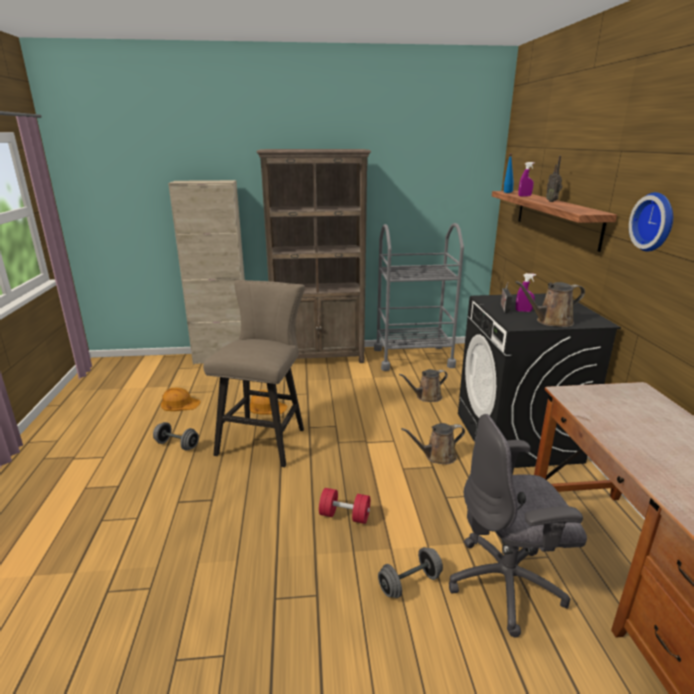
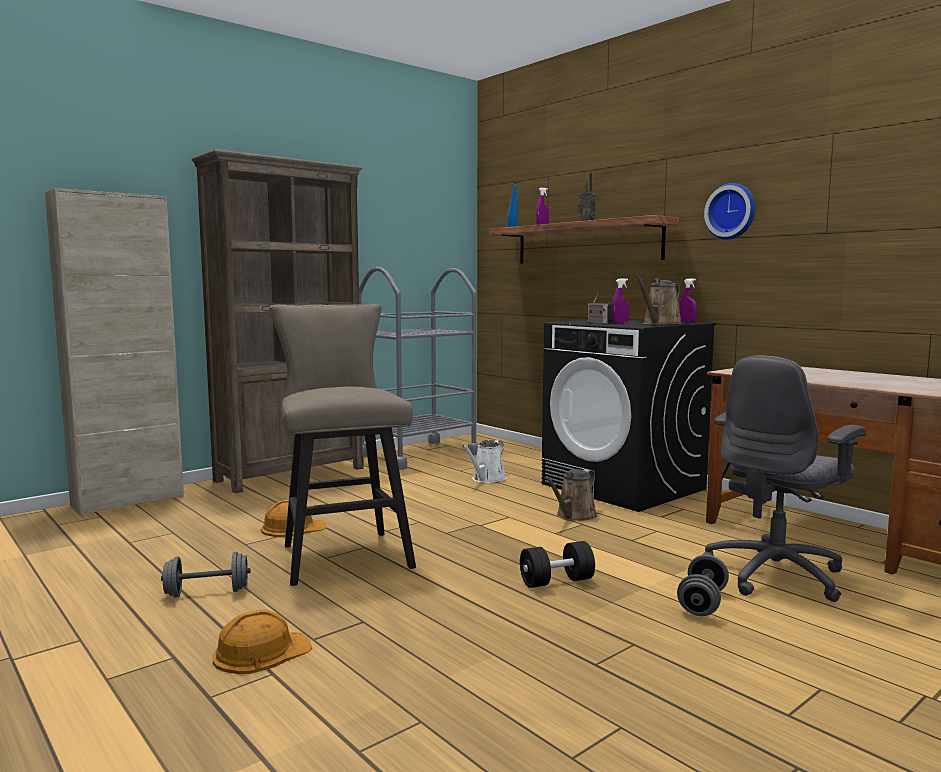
camera: 35 degrees left, 15 degrees down
orange hard hat [161,387,201,411] -> orange hard hat moved to [213,610,312,674]
red dumbbell [319,488,370,524] -> black dumbbell [520,541,595,588]
brown watering can [399,369,448,402] -> white watering can [462,440,506,483]
none -> purple spray bottle [679,279,697,322]

